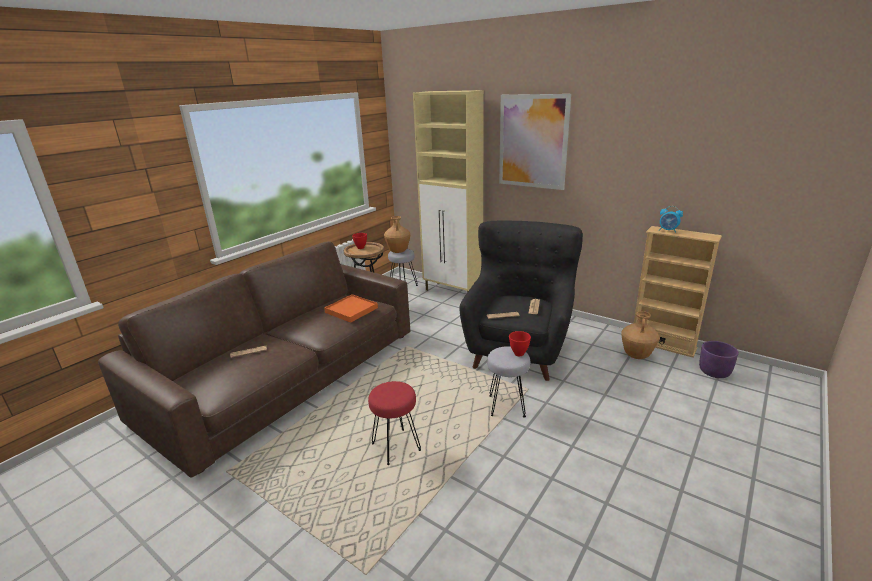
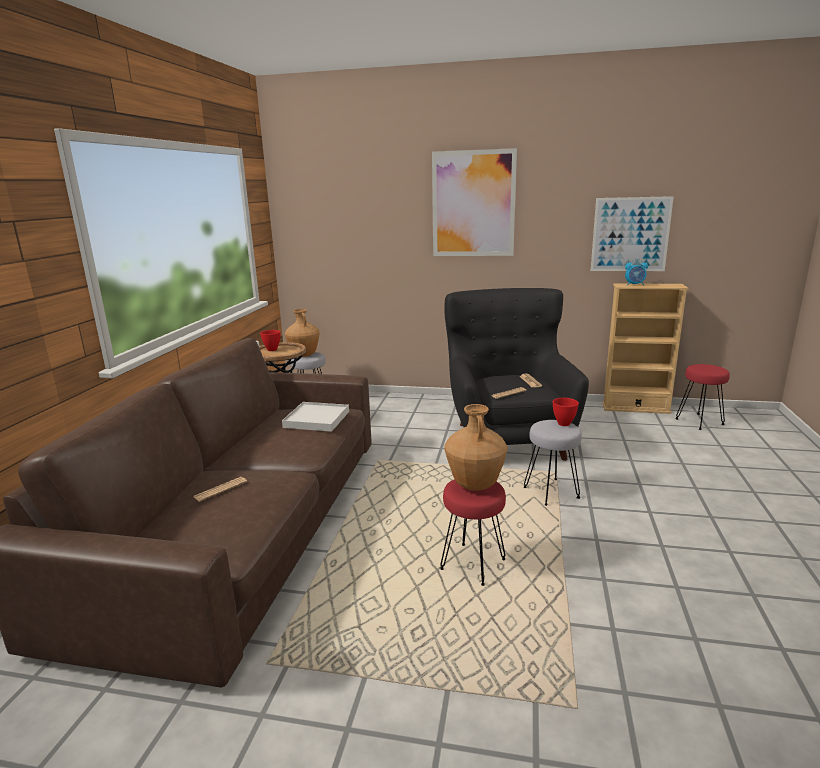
camera: 25 degrees left, 5 degrees down
orange tray [324,294,378,323] -> white tray [282,402,349,432]
beige cabinet [413,90,484,293] -> none
brown vase [621,311,659,359] -> brown vase moved to [444,404,508,491]
purple planter [699,341,739,378] -> red stool [675,364,730,430]
none -> picture [591,196,674,271]

